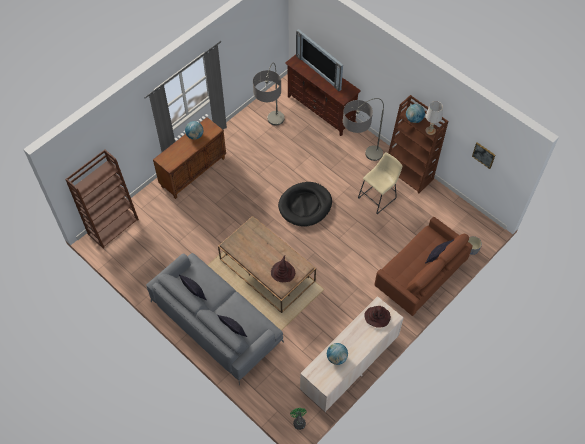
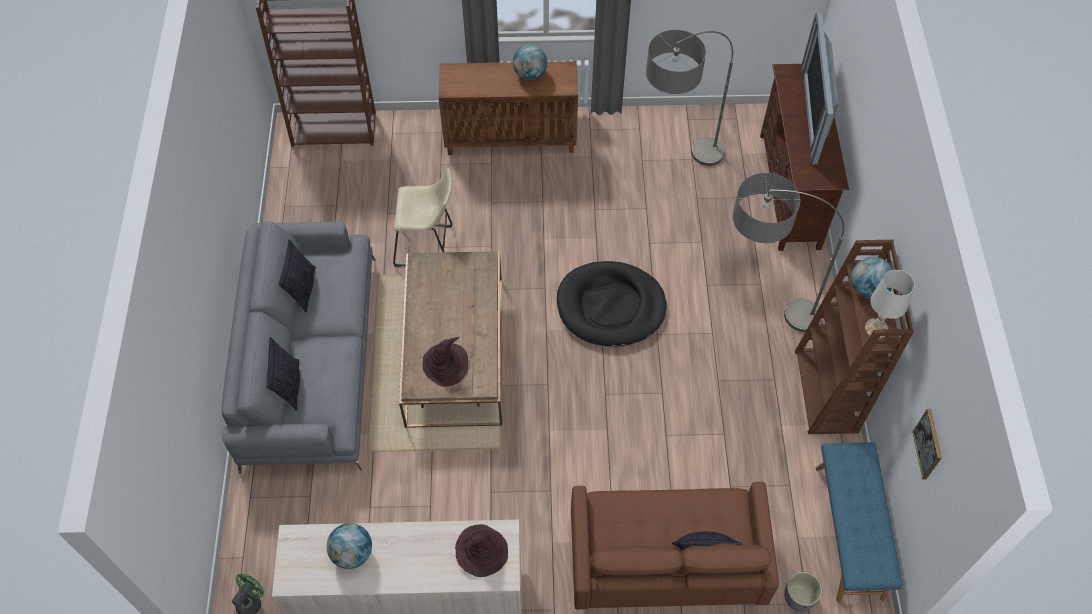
camera: 45 degrees right, 0 degrees up
beige stool [358,152,402,214] -> beige stool moved to [393,168,452,267]
none -> blue bench [815,443,903,602]

